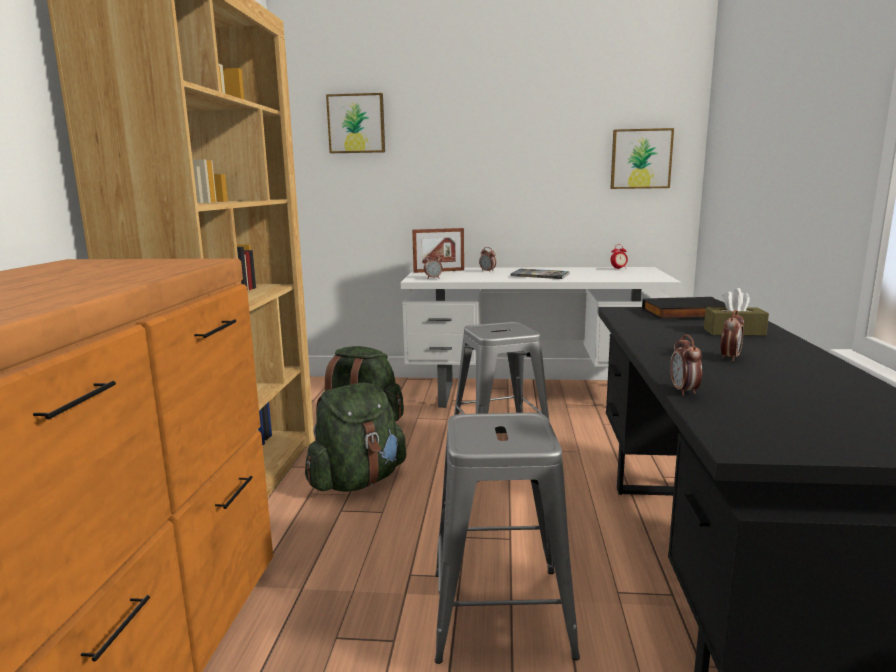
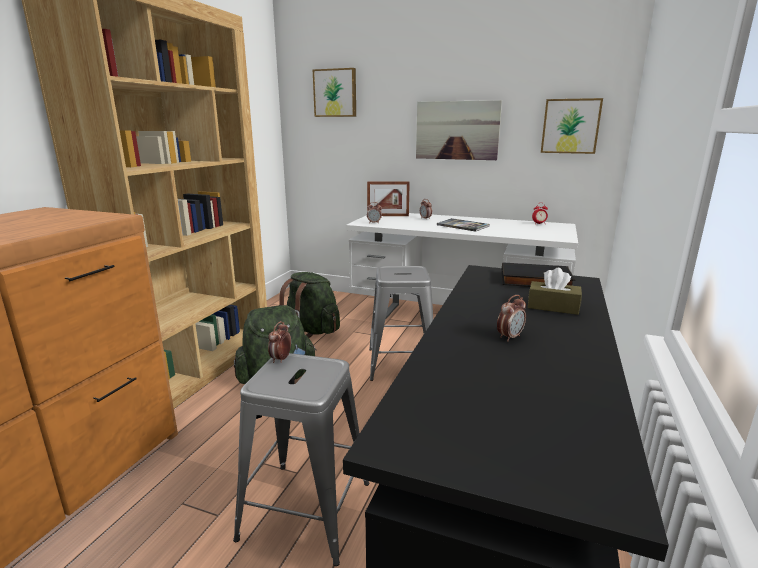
camera: 15 degrees right, 5 degrees up
alarm clock [670,334,702,396] -> alarm clock moved to [268,321,291,363]
none -> picture [416,100,502,160]

